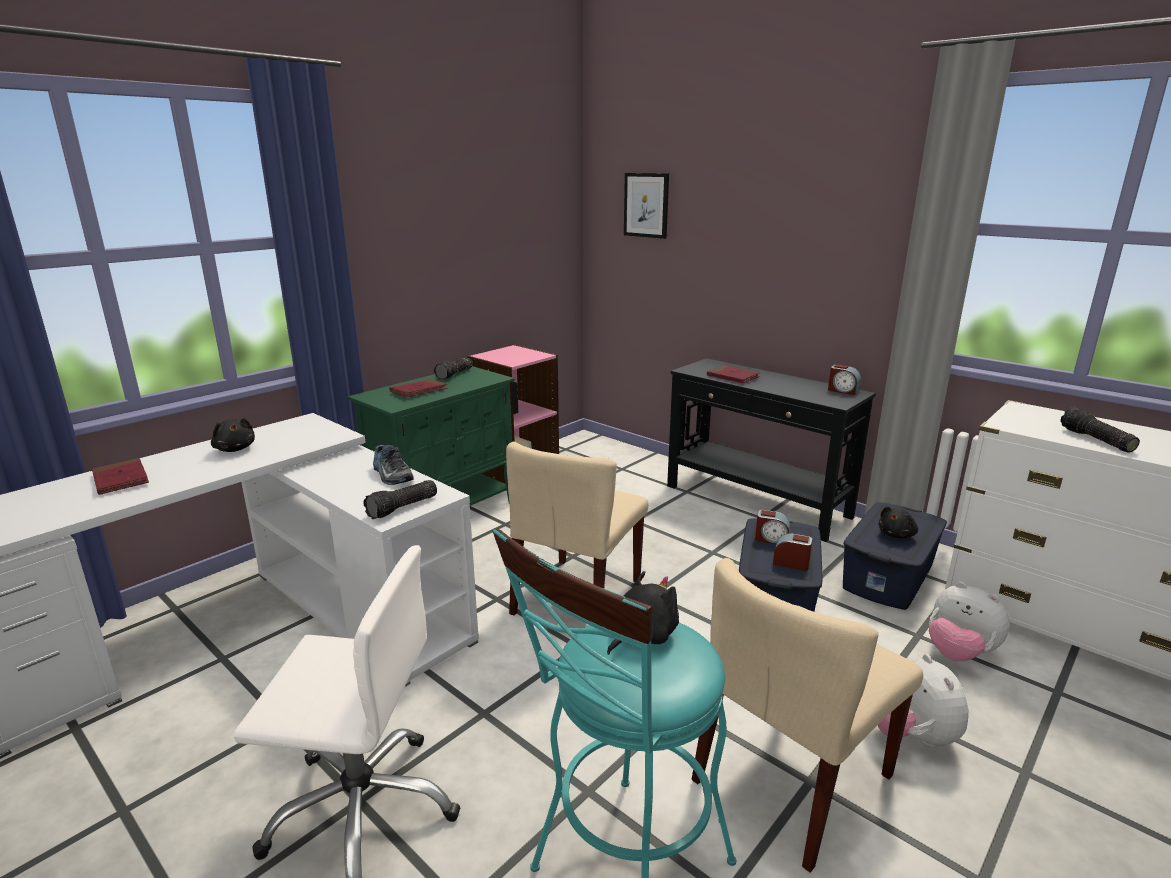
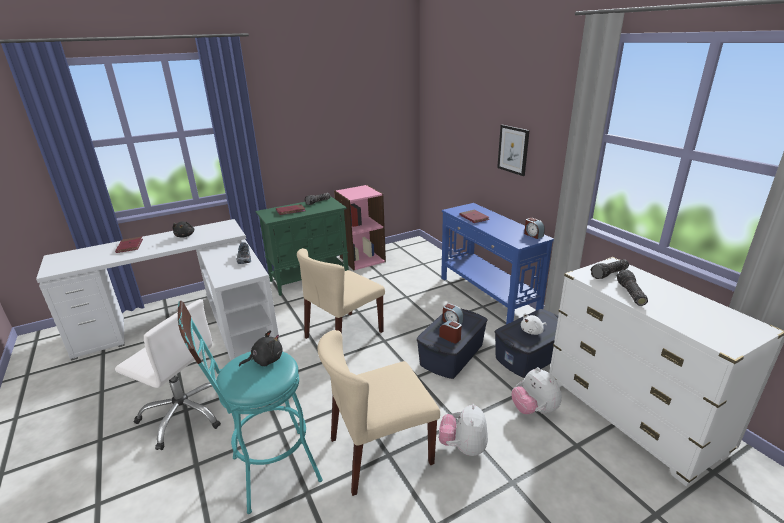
camera: 20 degrees right, 5 degrees up
flashlight [364,480,437,519] -> flashlight moved to [591,260,629,279]
picture [624,173,669,239] -> picture moved to [497,125,530,176]
black console table [667,358,876,542] -> blue console table [441,203,554,324]
black plush toy [878,507,918,538] -> white plush toy [521,313,547,335]

